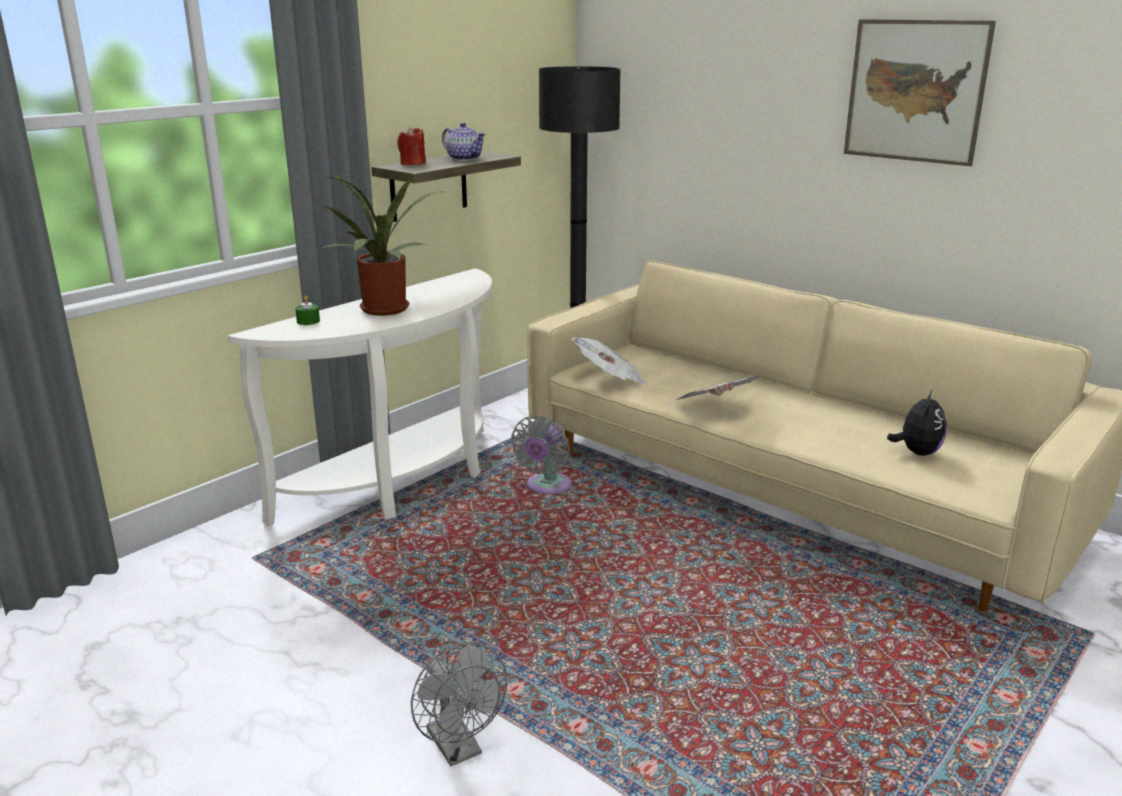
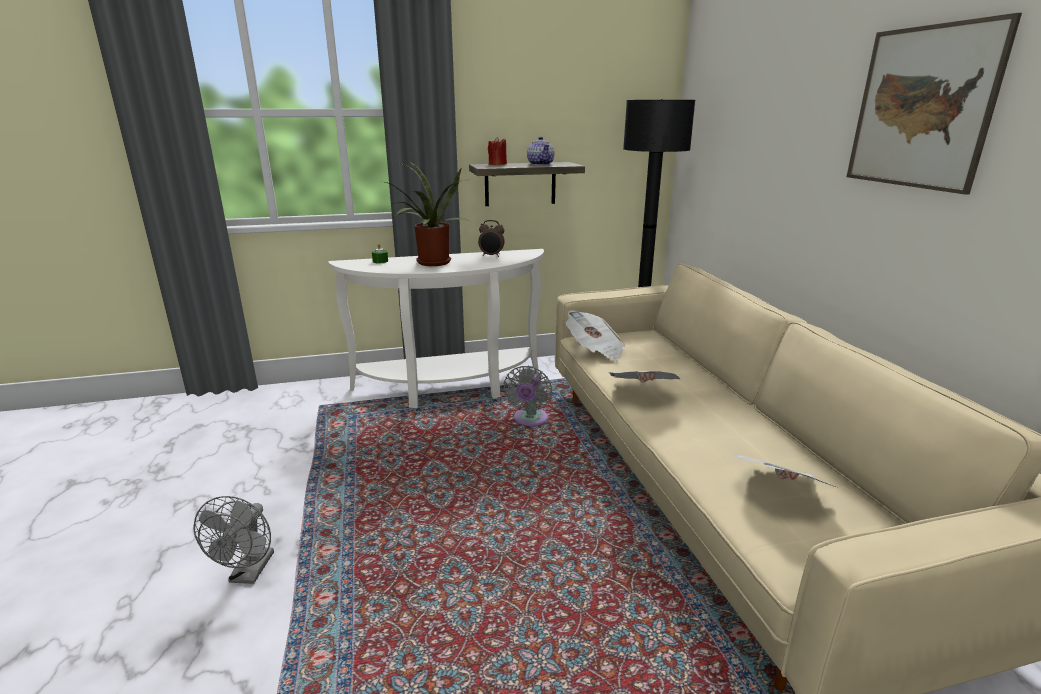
camera: 35 degrees right, 0 degrees up
grey fan [511,416,571,494] -> grey fan turned 45 degrees counterclockwise [503,366,552,426]
plush toy [887,391,947,456] -> newspaper [733,453,837,488]
none -> alarm clock [478,220,505,257]

